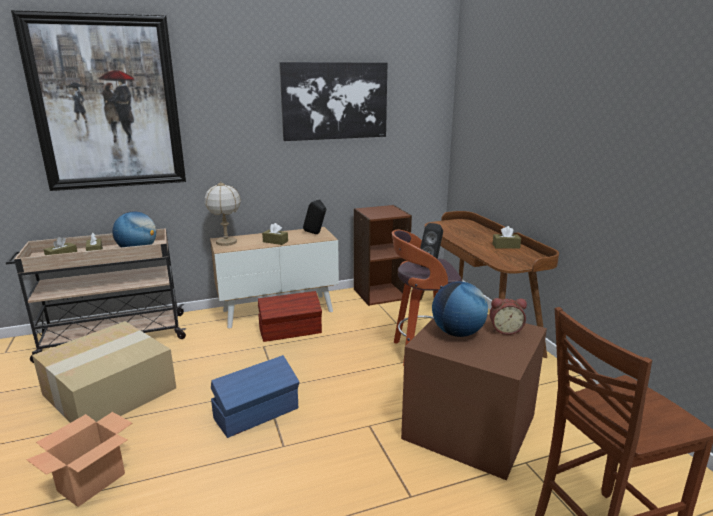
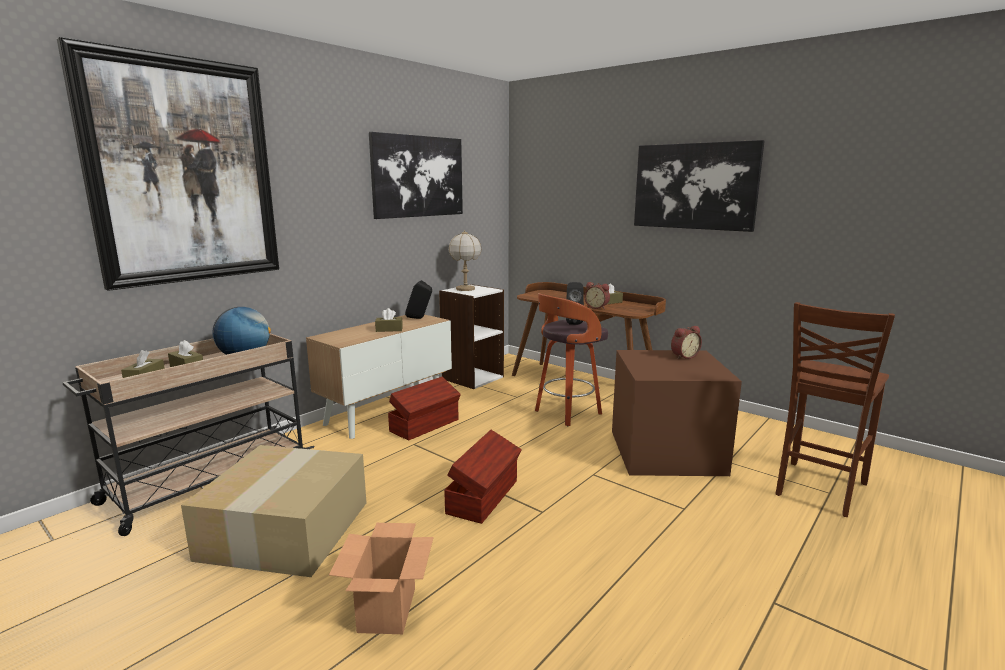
camera: 30 degrees left, 5 degrees down
table lamp [205,182,241,246] -> table lamp moved to [449,230,482,291]
blue storage box [211,355,299,438] -> brown storage box [444,430,522,524]
brown bookcase [354,205,412,306] -> white bookcase [439,284,504,389]
globe [432,282,488,337] -> none
none -> alarm clock [584,282,610,309]
none -> picture [634,140,765,232]

